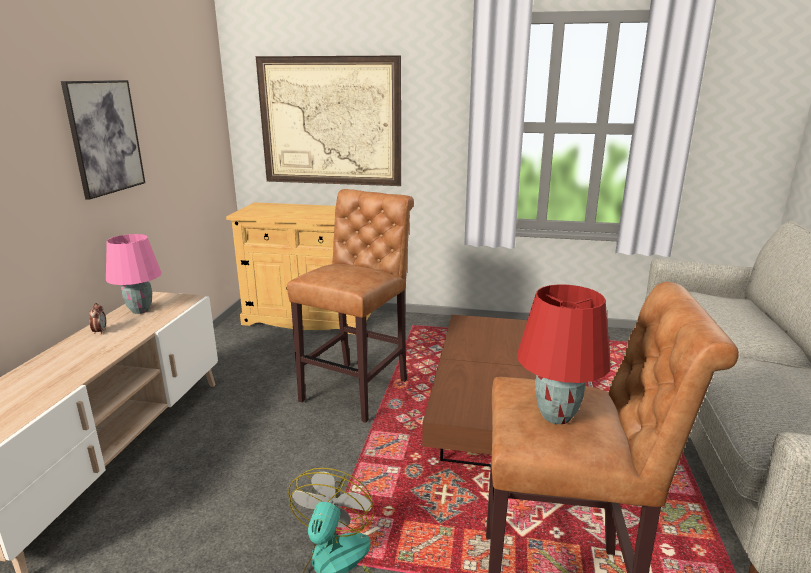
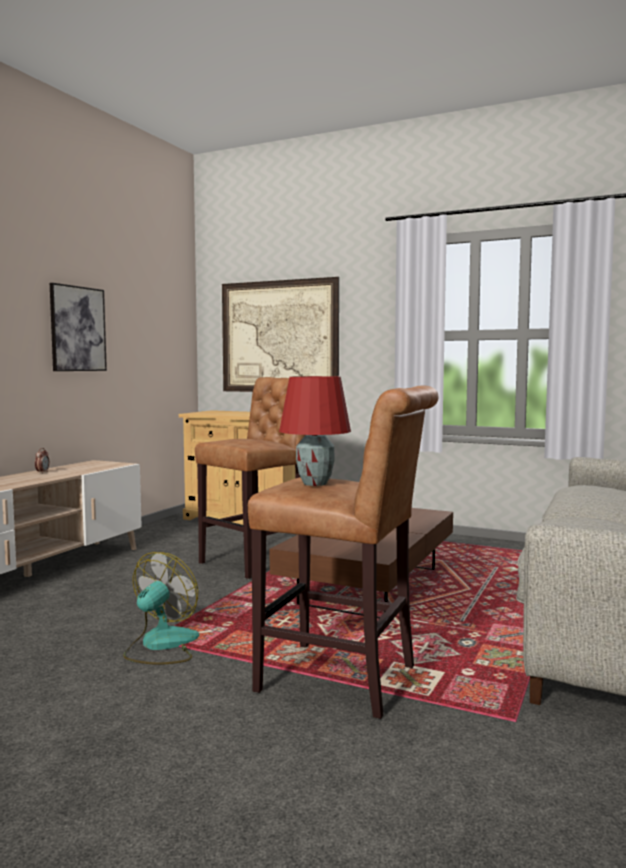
camera: 15 degrees right, 15 degrees down
pink table lamp [106,234,162,314] -> none

